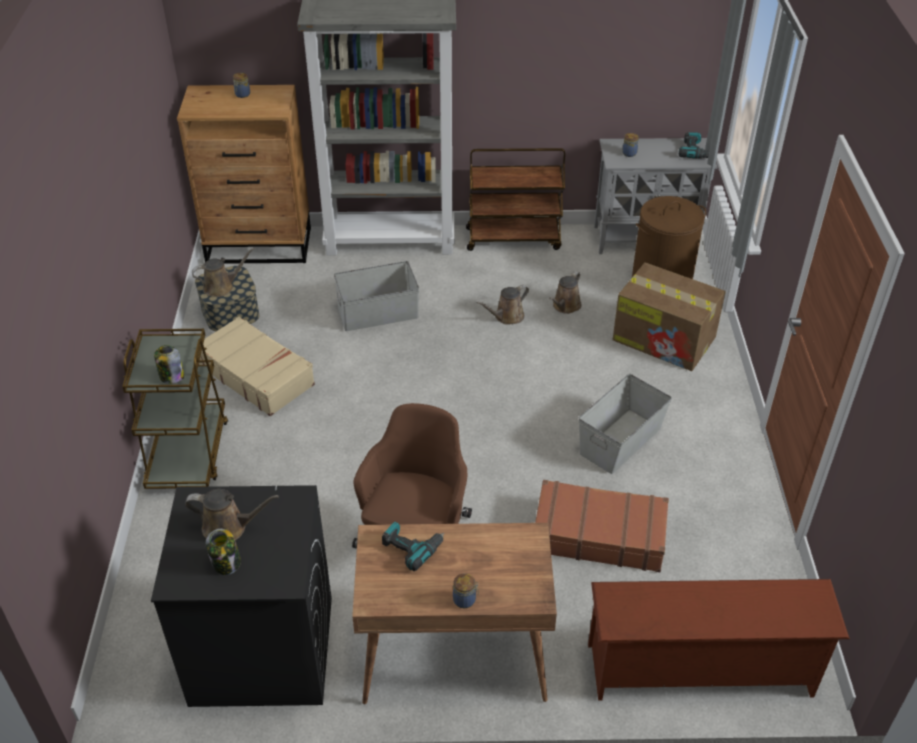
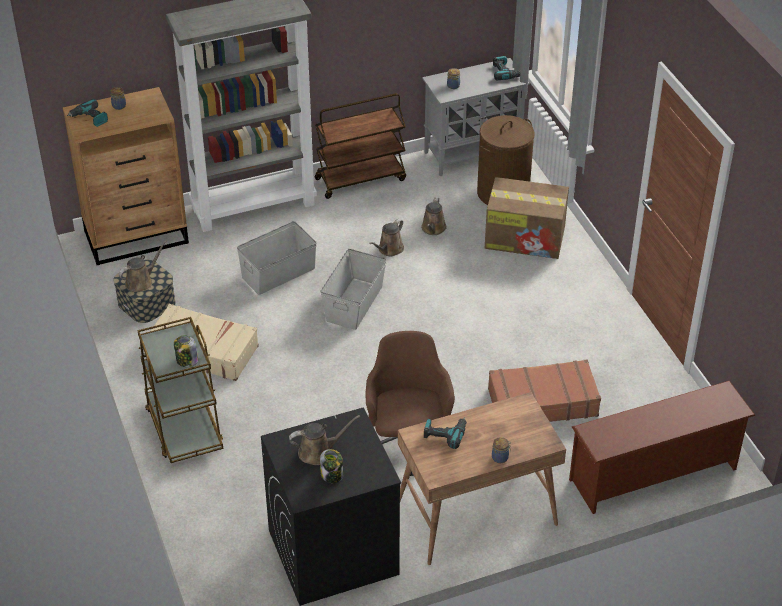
camera: 20 degrees left, 0 degrees up
grey storage box [578,374,672,474] -> grey storage box moved to [321,249,387,330]
none -> power drill [67,99,108,127]

